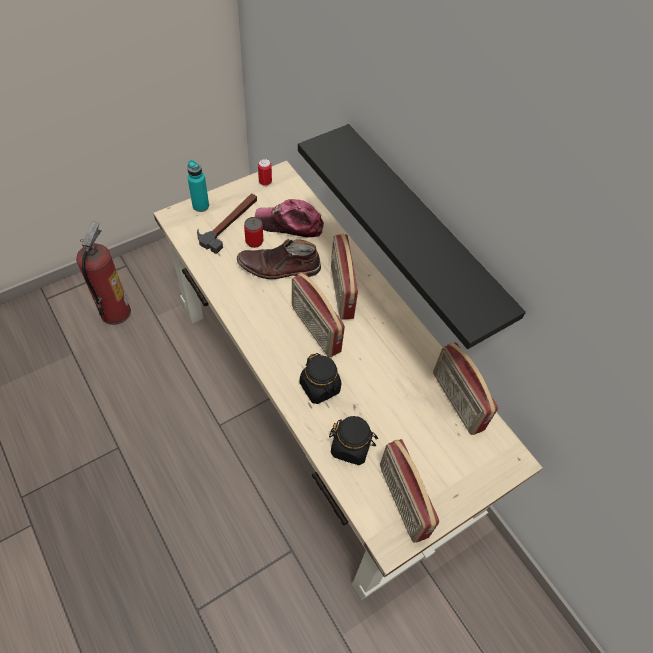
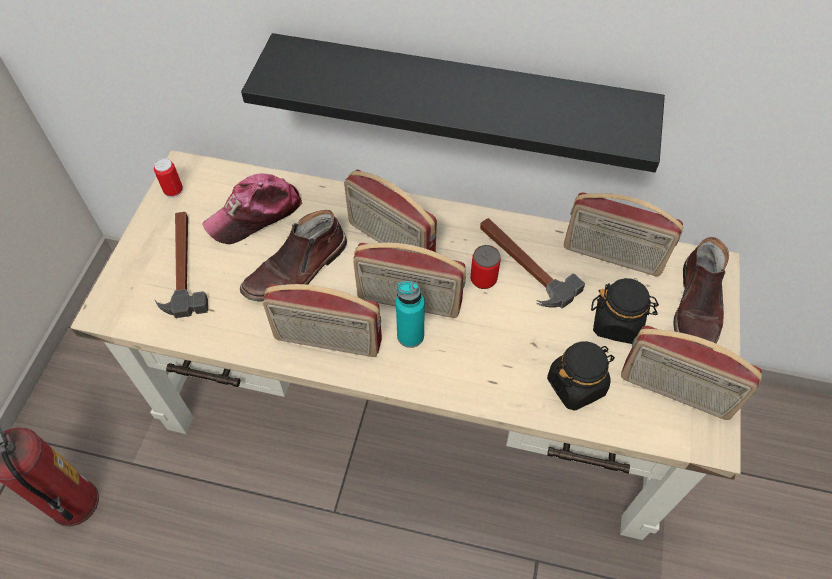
camera: 40 degrees left, 0 degrees up
turquoise bottle [187,160,209,212] -> turquoise bottle moved to [396,281,425,348]
can [244,217,263,248] -> can moved to [470,245,500,289]
black jar [300,353,341,404] -> black jar moved to [591,278,659,344]
none -> radio [263,284,382,357]
none -> hammer [480,218,585,308]
none -> brown boot [673,237,729,350]

